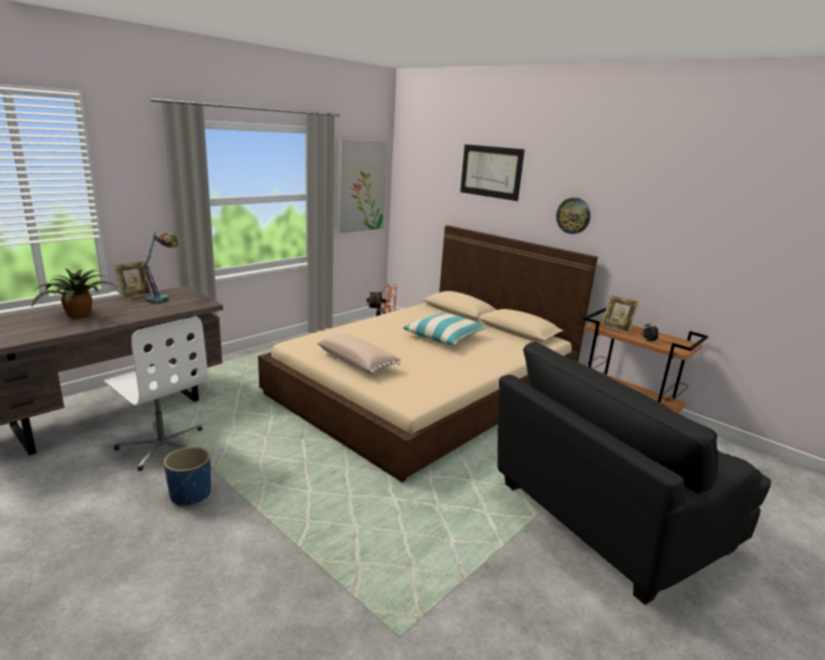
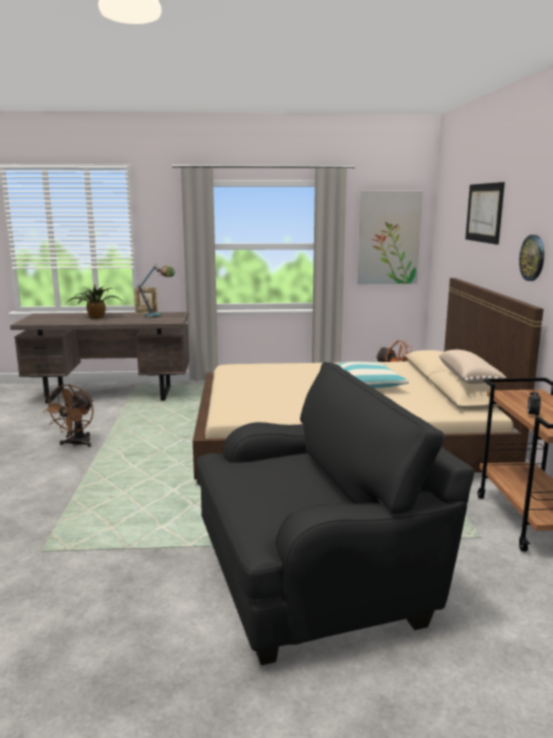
camera: 45 degrees right, 5 degrees down
white office chair [104,317,208,471] -> none
blue planter [164,446,211,507] -> brown fan [43,384,94,447]
beige pillow [317,334,401,373] -> beige pillow moved to [439,350,507,384]
black armchair [497,342,771,605] -> black armchair turned 150 degrees clockwise [197,362,474,665]
picture frame [601,295,639,333] -> none

